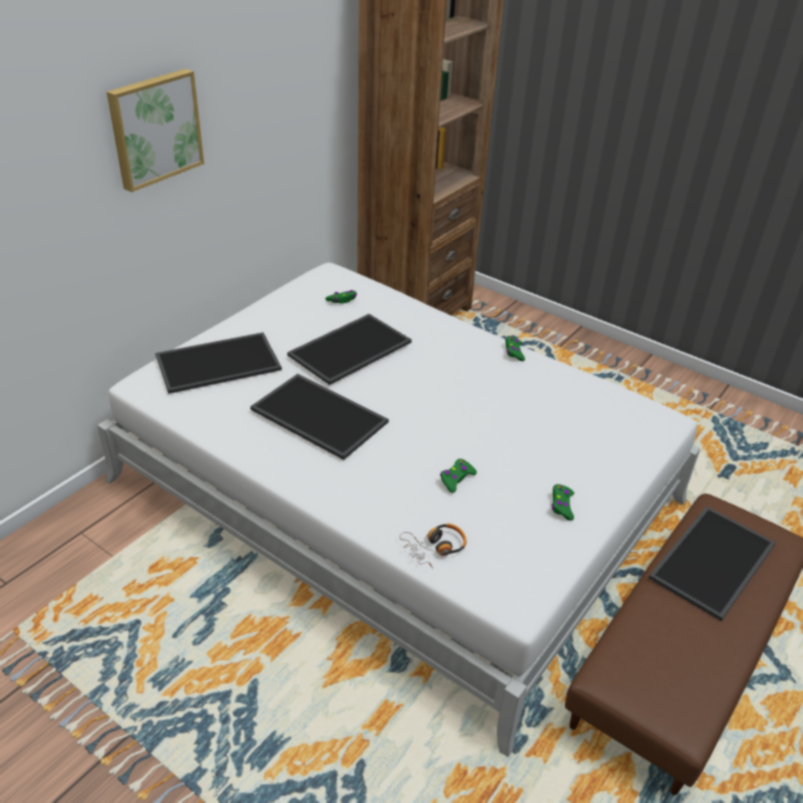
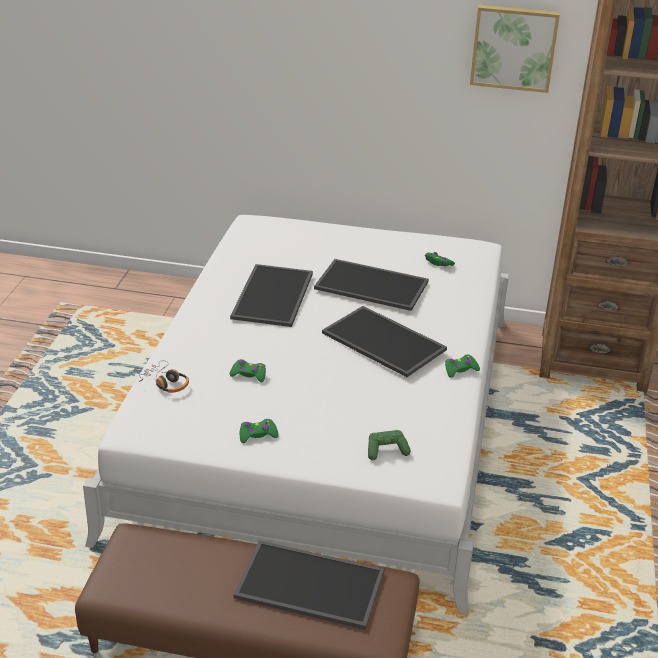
camera: 65 degrees right, 5 degrees down
picture [107,69,204,192] -> picture moved to [470,5,560,93]
tray [155,332,282,394] -> tray moved to [322,306,447,377]
none -> green game controller [368,430,411,460]

